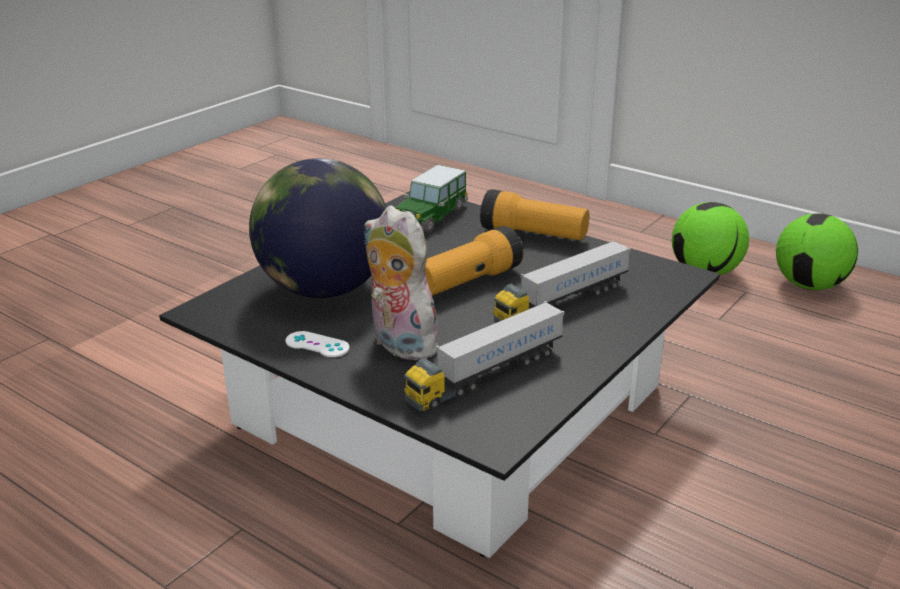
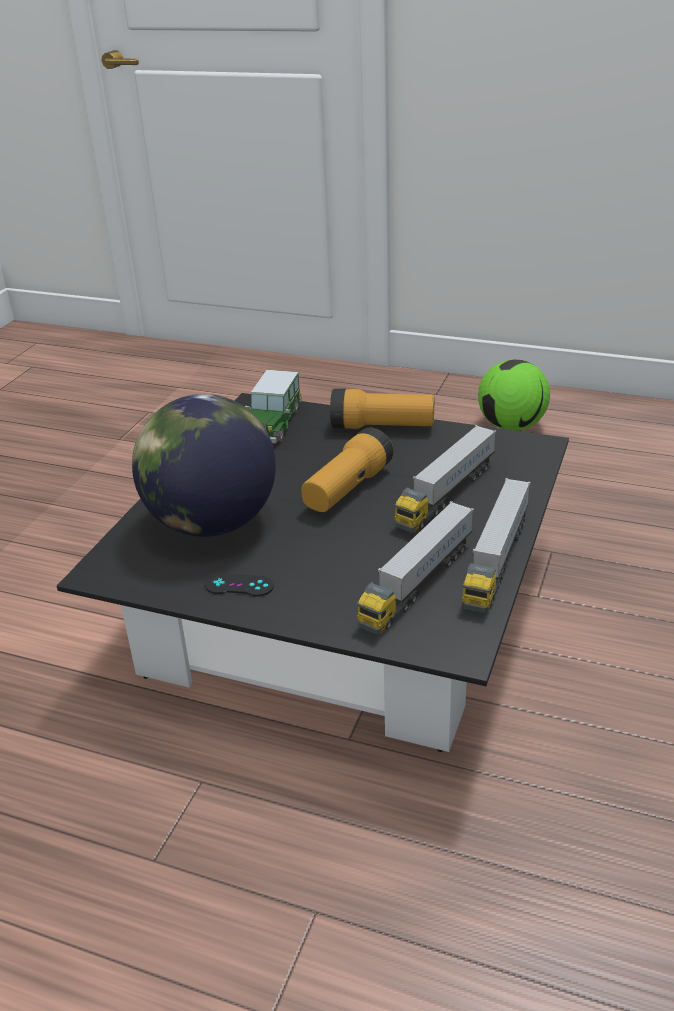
camera: 15 degrees left, 5 degrees up
white game controller [286,331,349,357] -> black game controller [205,574,274,597]
plush toy [364,206,438,360] -> none
football [776,213,858,290] -> none
none -> toy truck [462,478,531,614]

